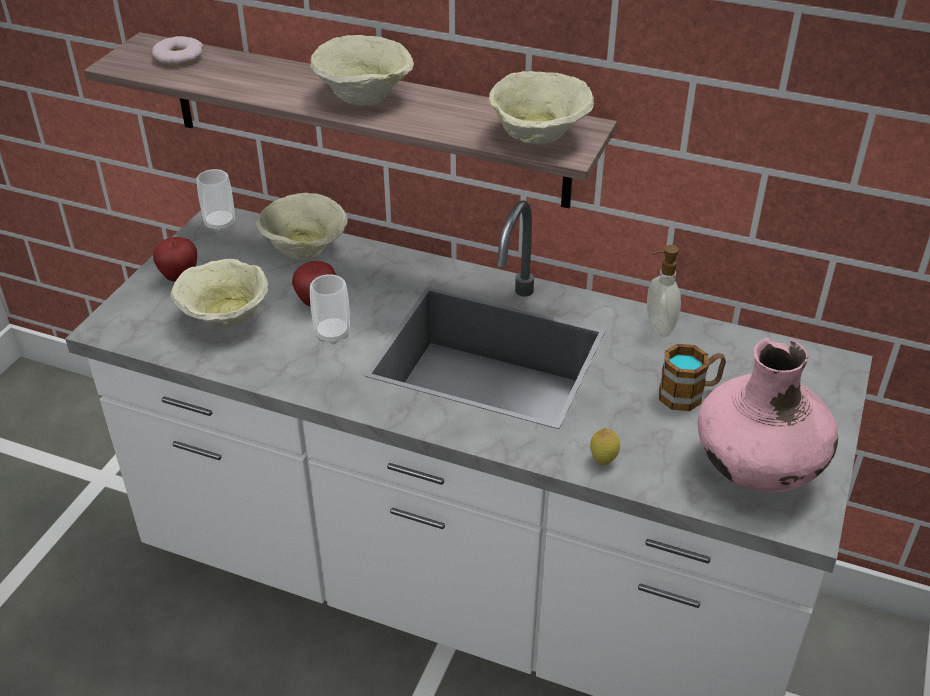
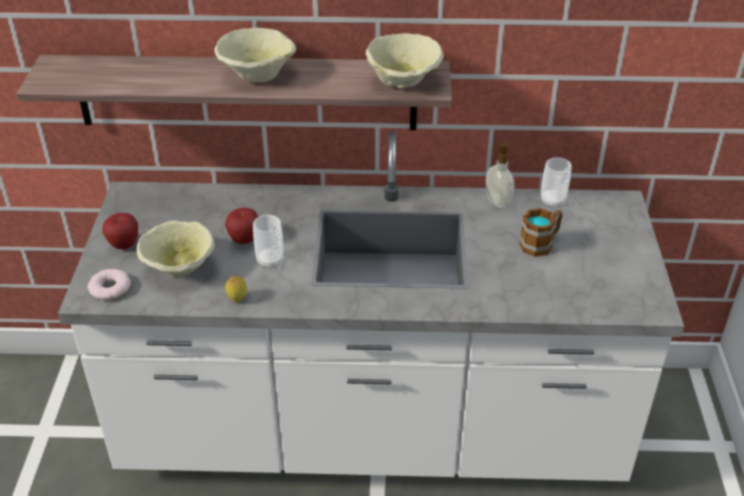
camera: 20 degrees left, 0 degrees up
donut [152,36,203,65] -> donut moved to [88,269,131,300]
cup [197,169,235,232] -> cup moved to [541,157,572,208]
beige bowl [256,193,348,260] -> none
lemon [590,428,620,465] -> lemon moved to [225,276,247,303]
pink vase [698,338,838,492] -> none

